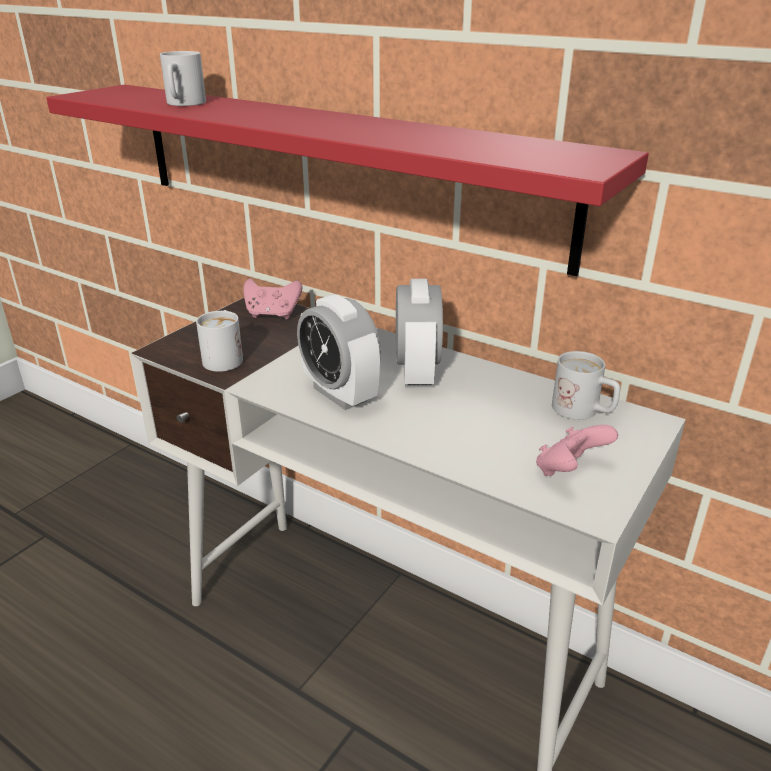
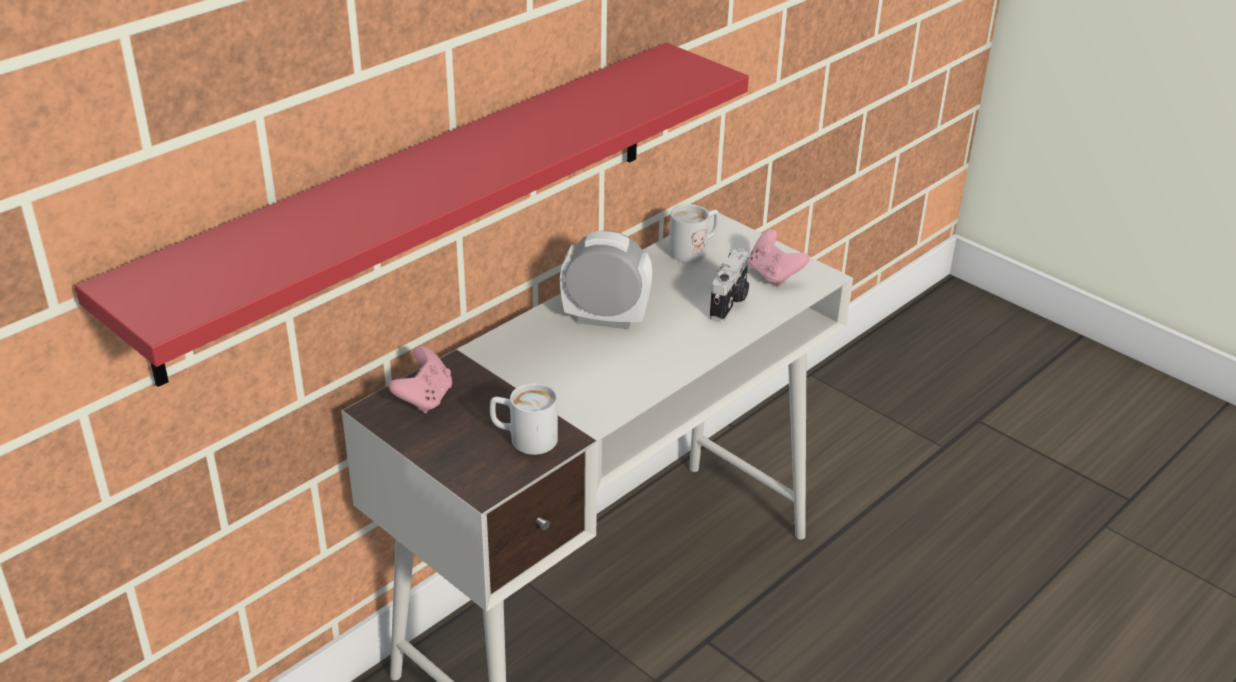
camera: 80 degrees left, 5 degrees up
white mug [160,51,206,106] -> none
alarm clock [297,295,381,410] -> none
none -> camera [710,249,749,322]

